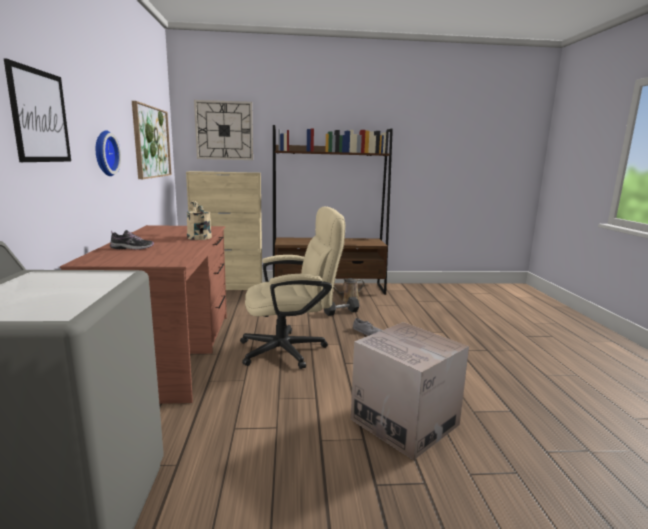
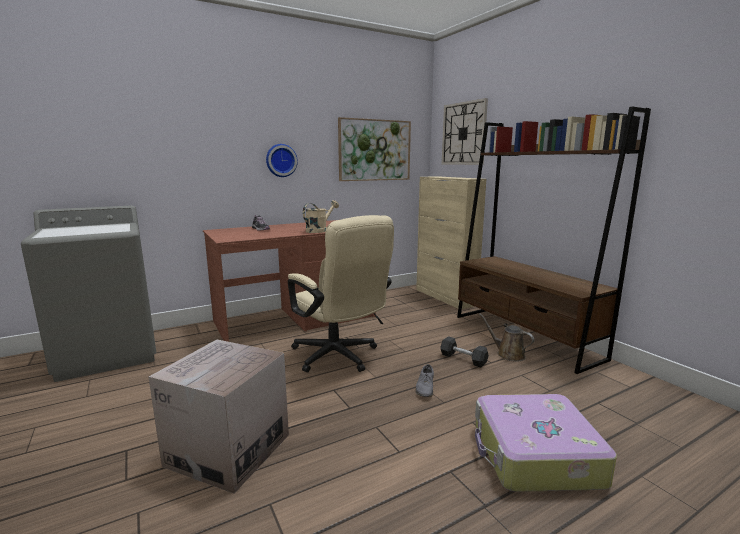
camera: 65 degrees right, 0 degrees up
picture [4,58,71,162] -> none
none -> suitcase [475,394,617,492]

